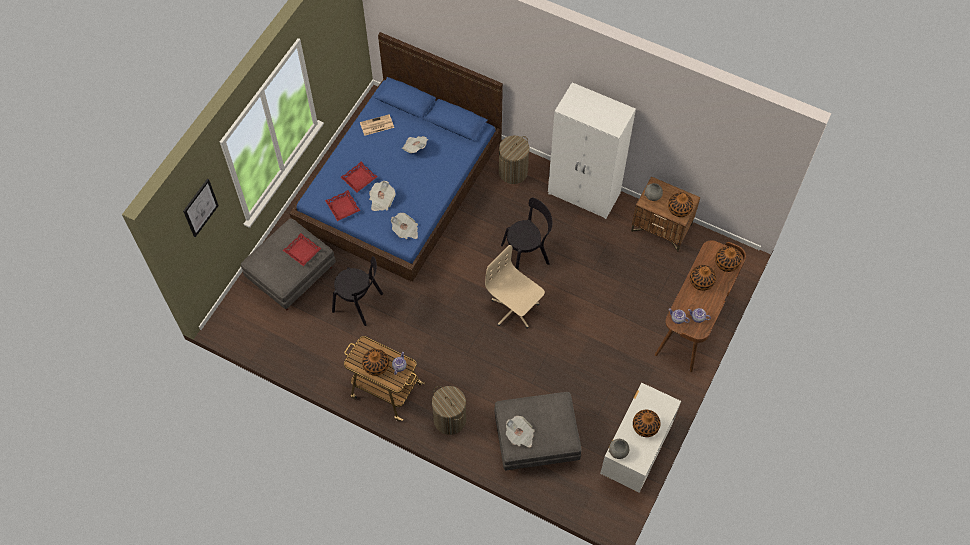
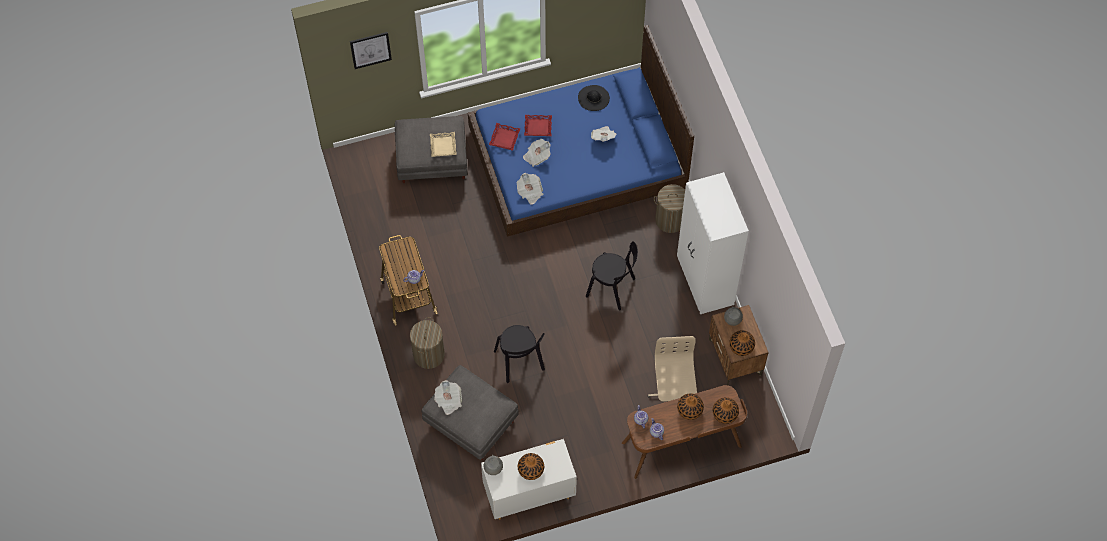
camera: 45 degrees right, 0 degrees up
red tray [283,233,321,266] -> beige tray [430,132,457,157]
black chair [332,256,383,326] -> black chair moved to [494,325,545,383]
newspaper [360,114,394,136] -> black hat [578,85,610,111]
vase [362,349,389,376] -> none
beige office chair [485,245,545,329] -> beige office chair moved to [648,336,697,402]

